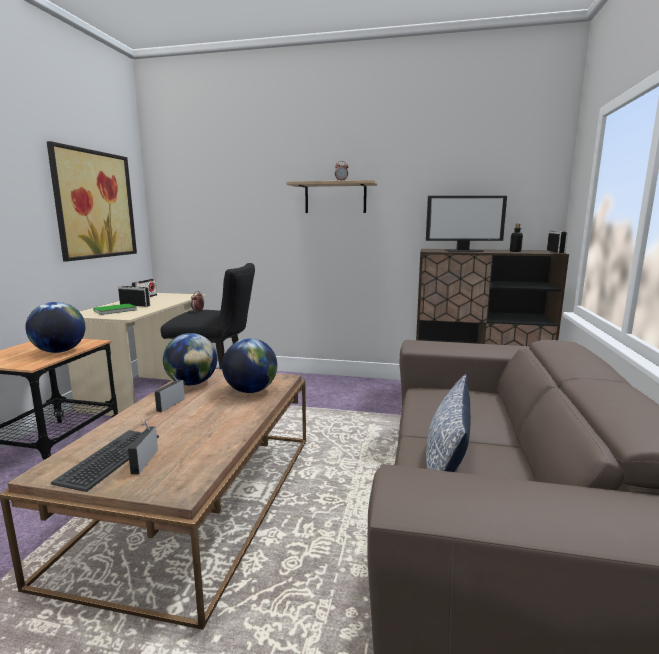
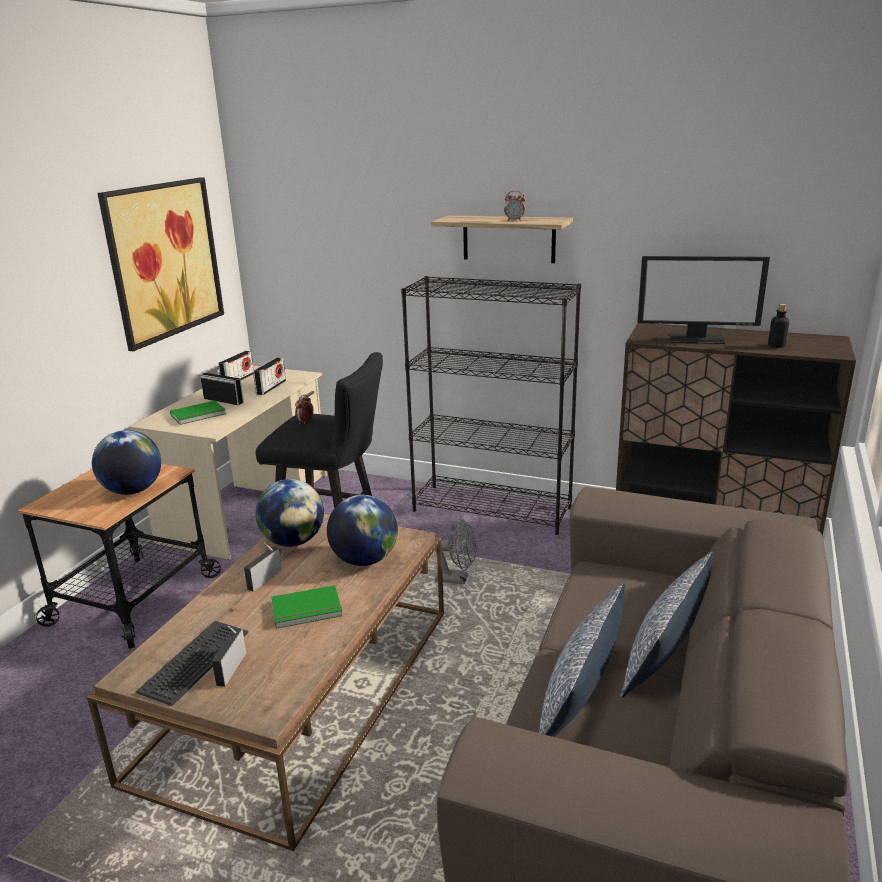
camera: 10 degrees right, 10 degrees up
radio [547,231,568,253] -> radio moved to [253,357,286,395]
none -> green book [272,585,343,629]
none -> black bookcase [401,276,581,535]
none -> grey fan [435,517,477,584]
none -> pillow [620,551,713,698]

